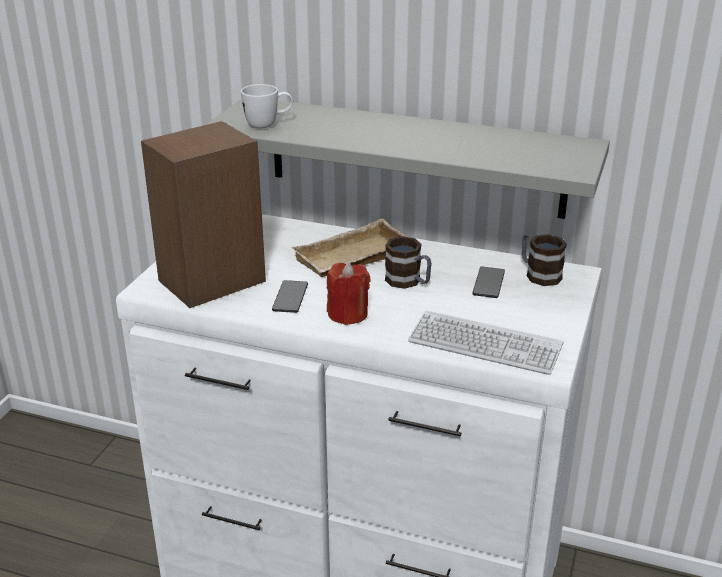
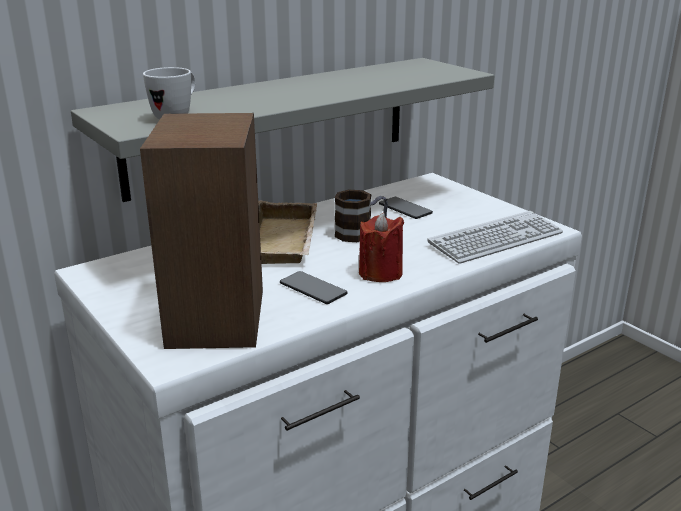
camera: 55 degrees left, 5 degrees down
mug [522,234,567,286] -> none

